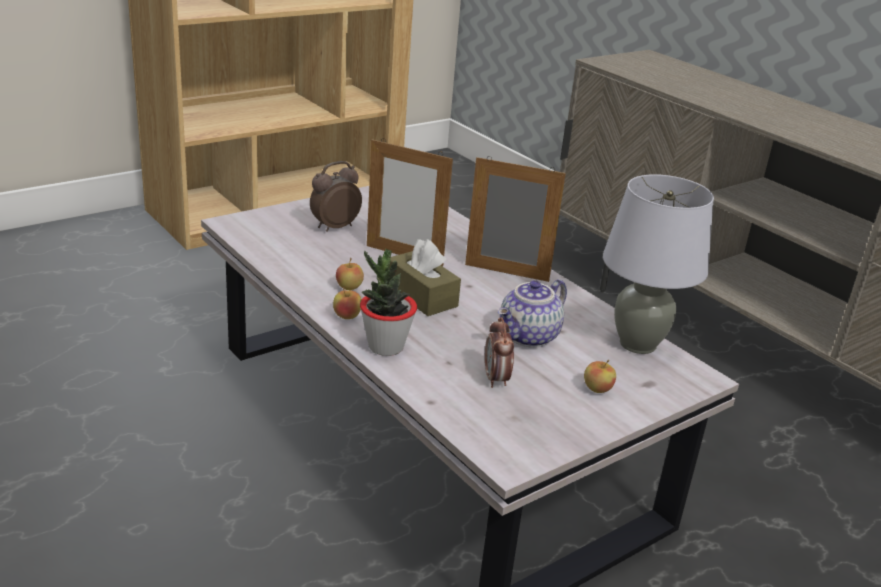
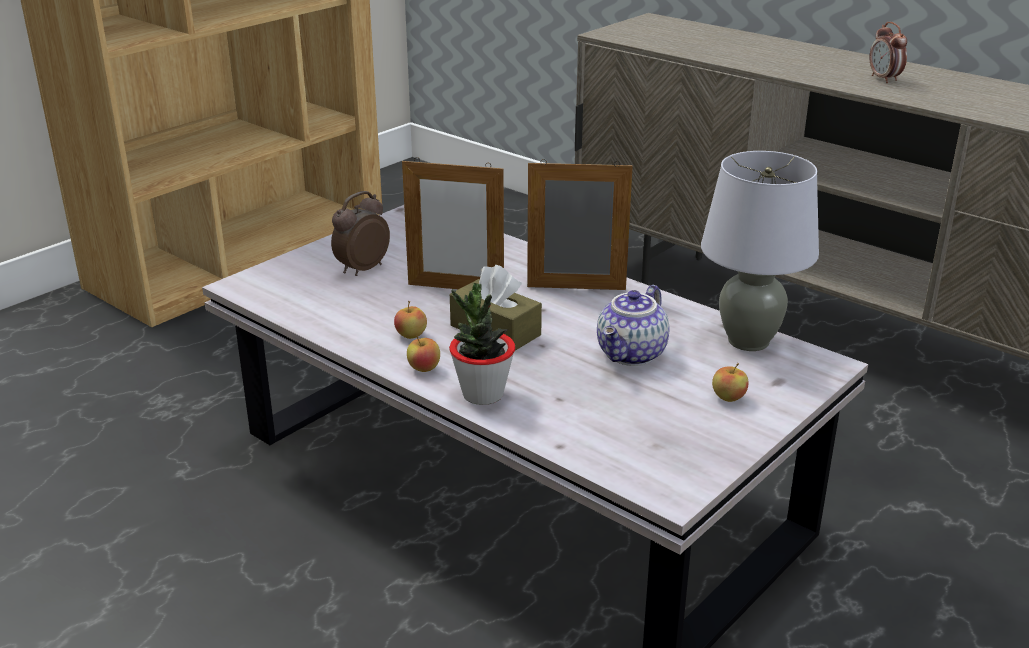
camera: 10 degrees left, 0 degrees up
alarm clock [485,317,514,388] -> alarm clock moved to [869,22,907,83]

